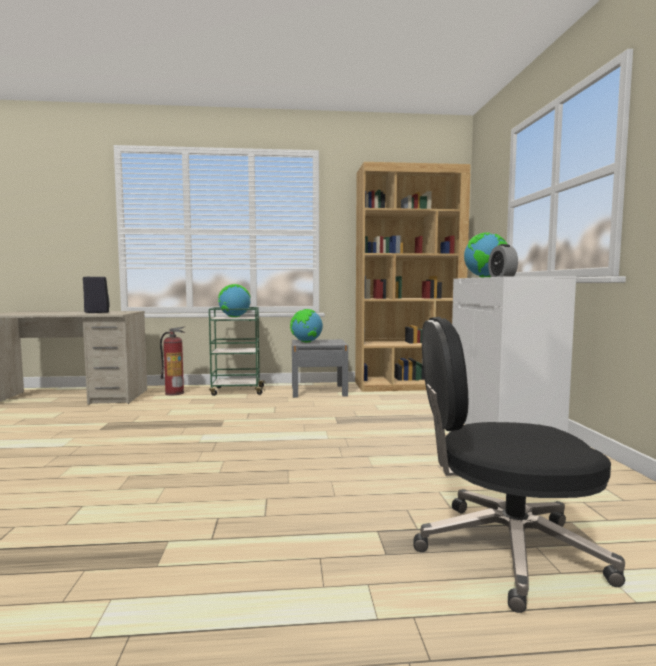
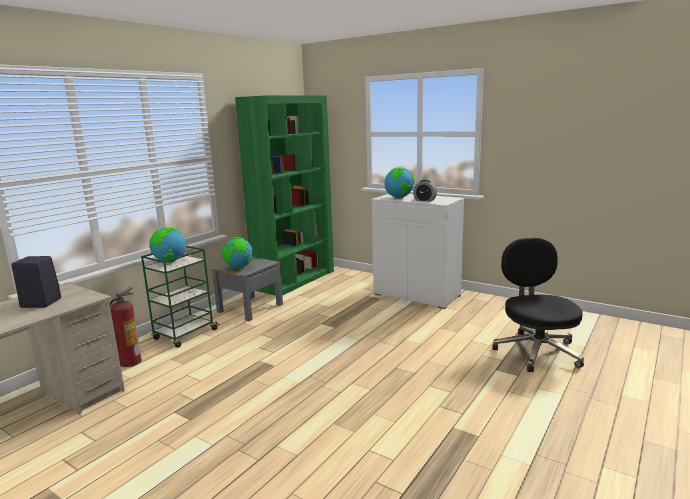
camera: 50 degrees left, 10 degrees up
brown bookcase [355,162,471,392] -> green bookcase [235,95,334,296]
black office chair [413,317,625,613] -> black office chair turned 135 degrees clockwise [492,238,584,372]

